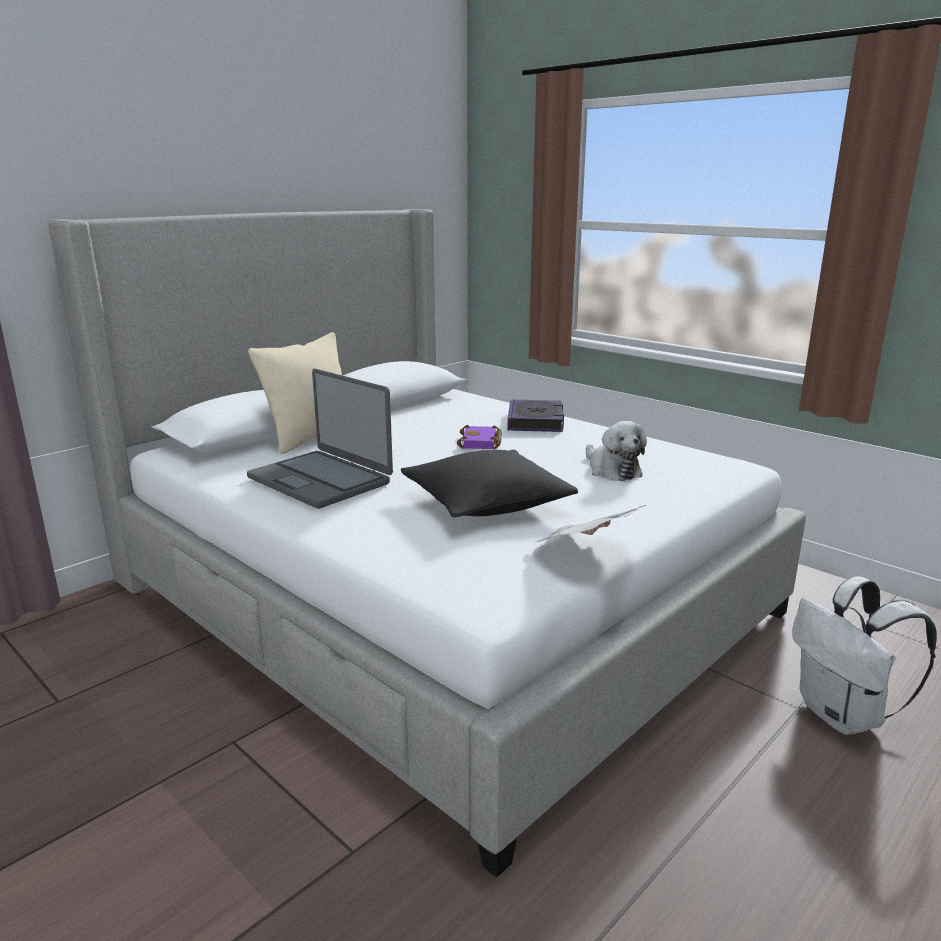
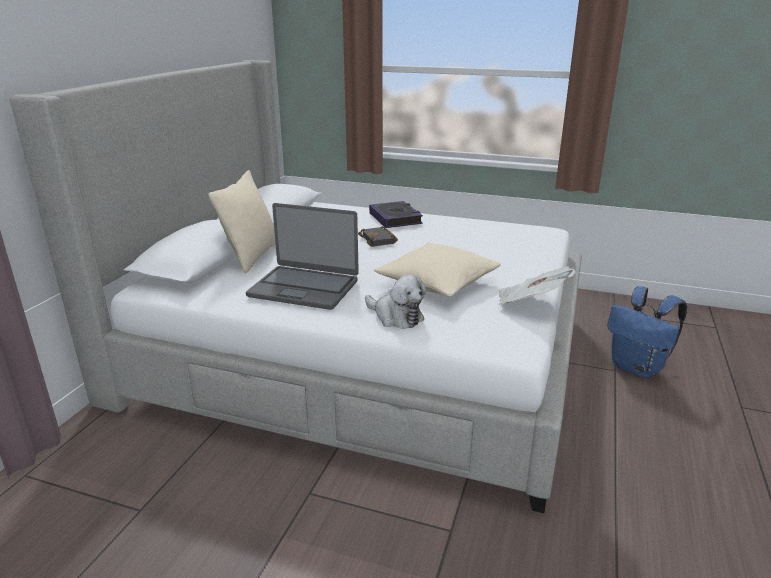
camera: 25 degrees left, 5 degrees up
black pillow [401,450,578,517] -> beige pillow [374,243,501,297]
purple book [457,425,502,449] -> black book [358,226,398,247]
plush toy [586,421,647,481] -> plush toy moved to [365,275,426,329]
white backpack [792,576,937,735] -> blue backpack [607,286,687,378]

